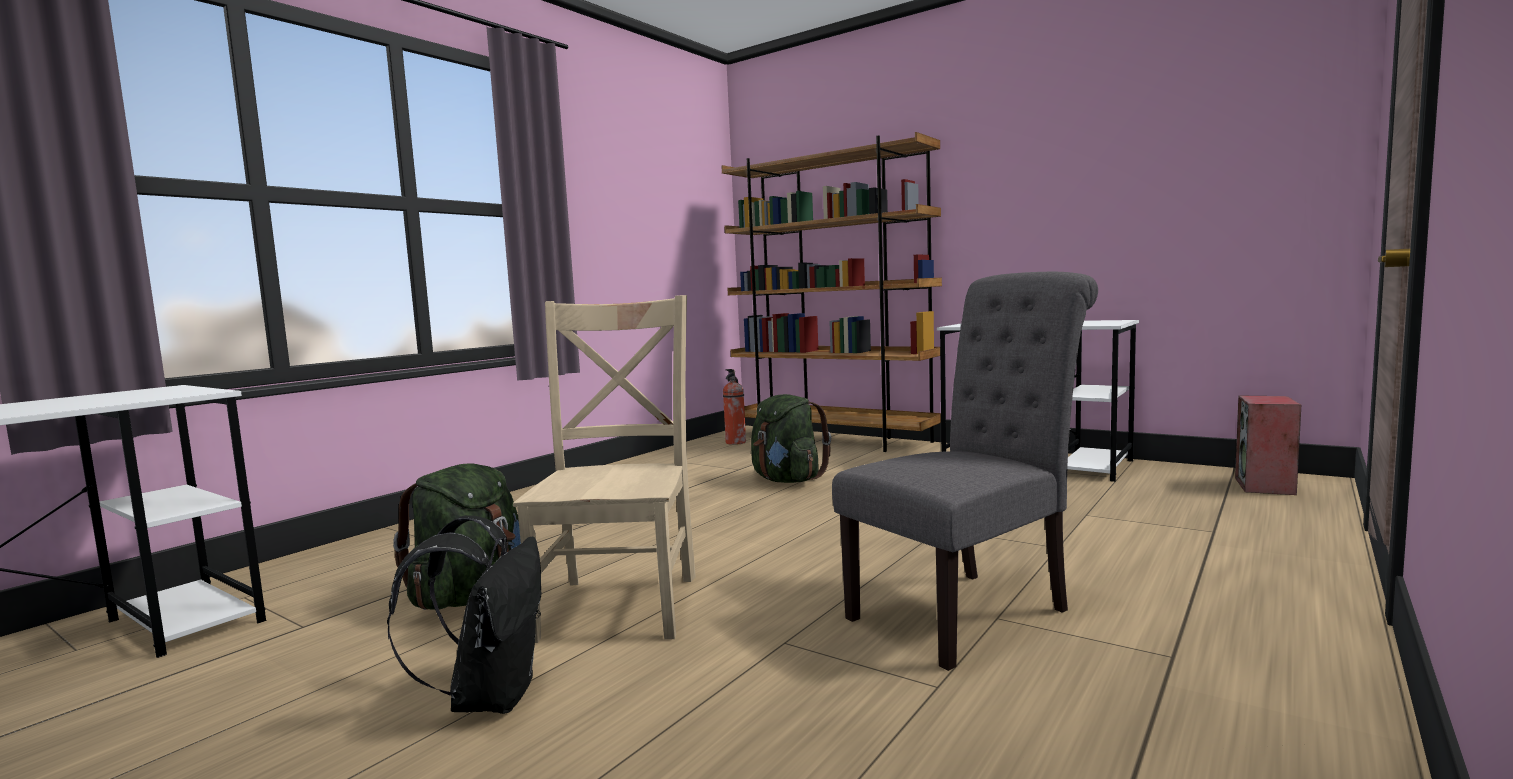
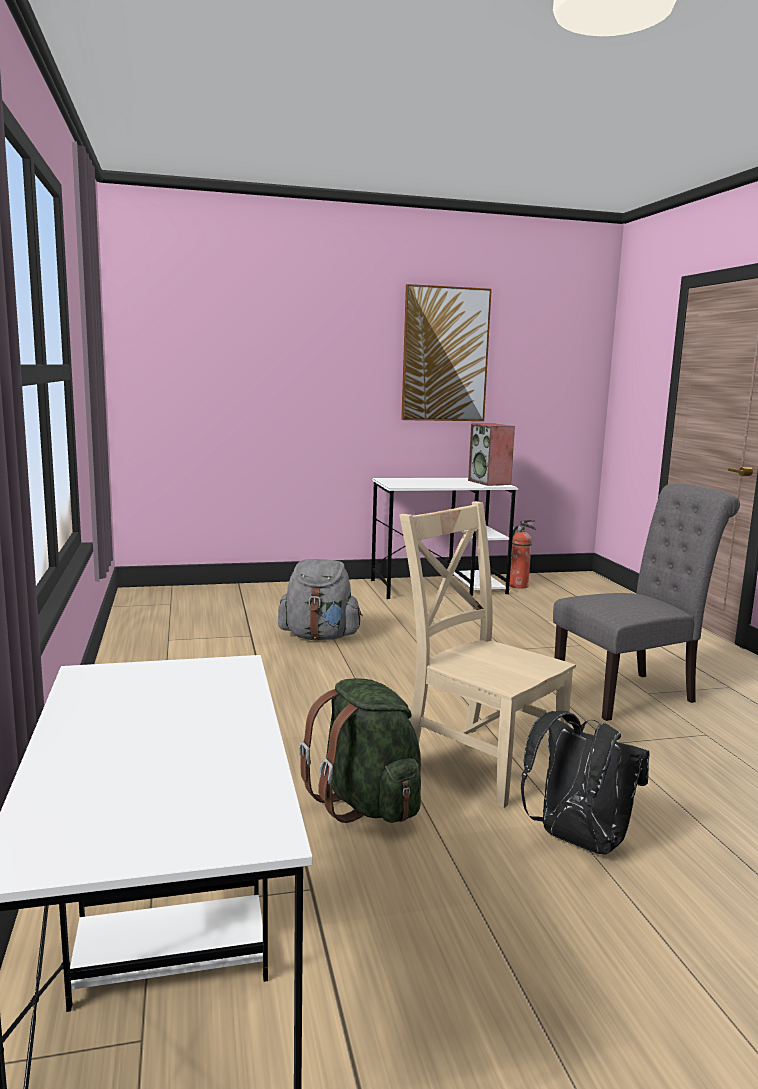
camera: 50 degrees left, 5 degrees up
brown bookcase [722,132,942,452] -> none
fire extinguisher [723,369,746,445] -> fire extinguisher moved to [510,520,536,589]
green backpack [751,394,831,483] -> grey backpack [278,559,363,640]
grey chair [832,272,1098,671] -> grey chair turned 60 degrees clockwise [553,483,740,721]
speaker [1235,395,1301,495] -> speaker moved to [468,423,515,486]
none -> picture [401,284,492,421]

